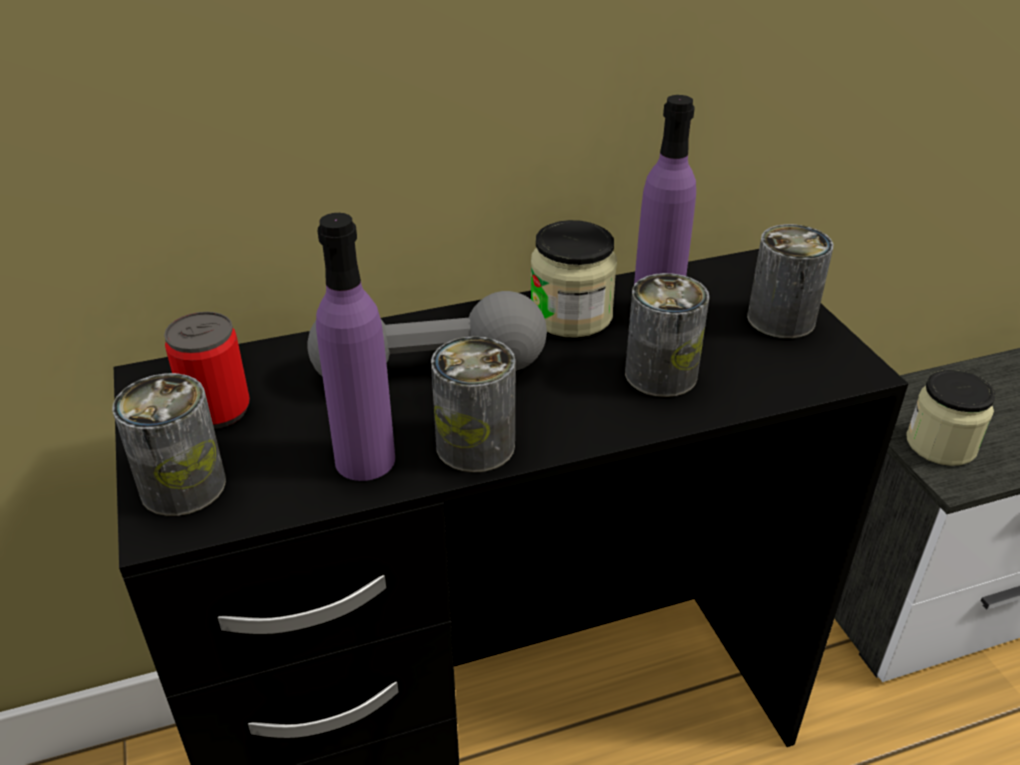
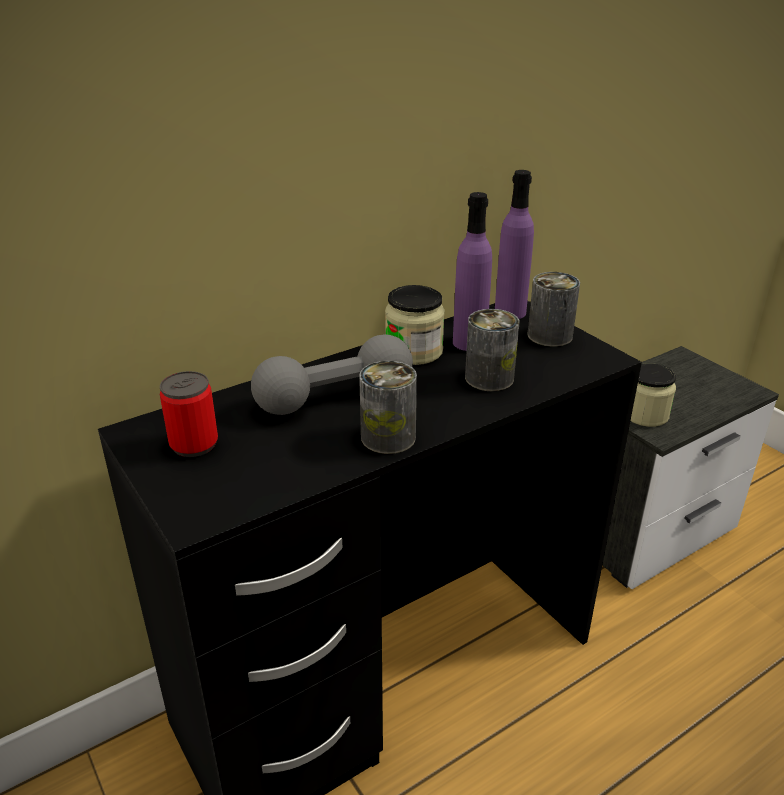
camera: 15 degrees left, 5 degrees down
can [112,373,226,516] -> none
purple bottle [316,213,395,481] -> purple bottle moved to [495,170,534,319]

